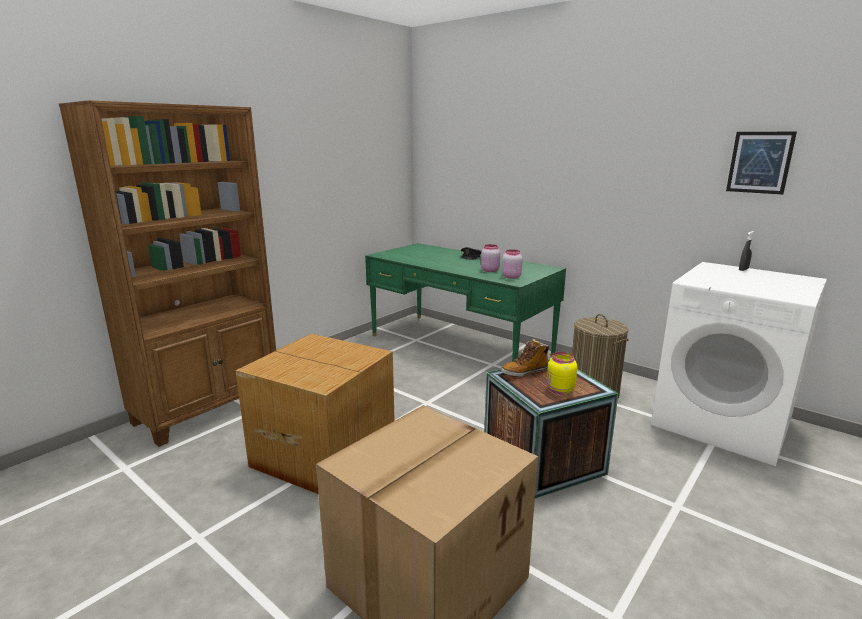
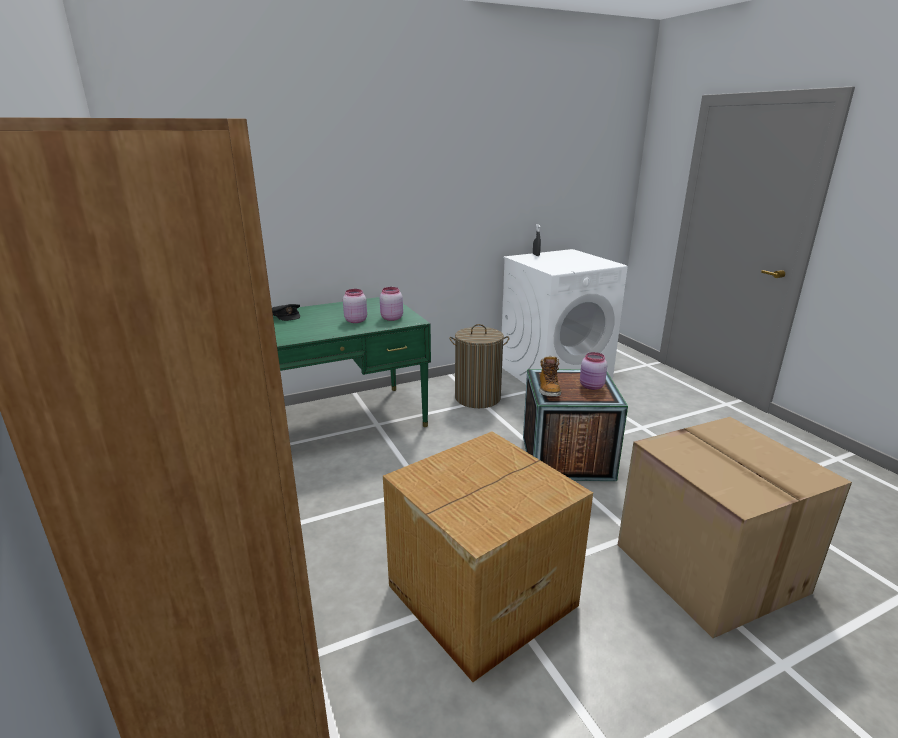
camera: 65 degrees left, 5 degrees up
yellow jar [547,352,578,395] -> pink jar [580,352,607,390]
picture [726,132,797,194] -> none

